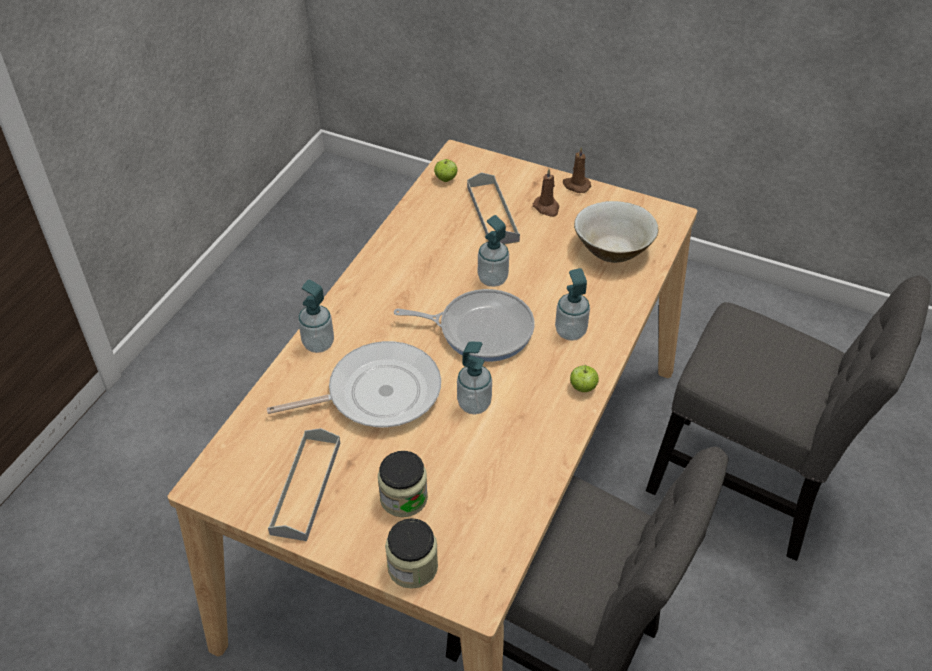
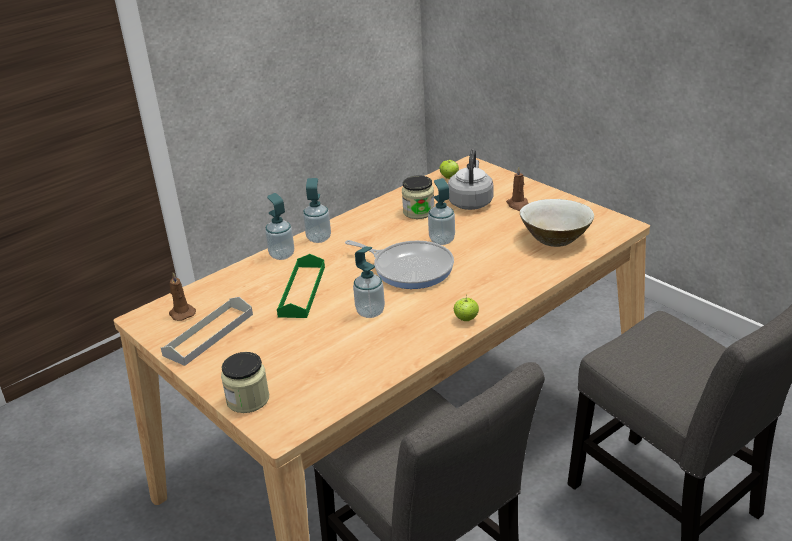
camera: 25 degrees right, 15 degrees down
frying pan [267,341,441,427] -> green tray [277,254,325,318]
jar [378,451,428,517] -> jar moved to [402,175,434,219]
grey tray [467,172,520,244] -> grey kettle [448,149,493,210]
soap dispenser [555,268,590,341] -> soap dispenser moved to [303,178,331,243]
brown candle [563,147,591,193] -> brown candle moved to [169,272,196,321]

